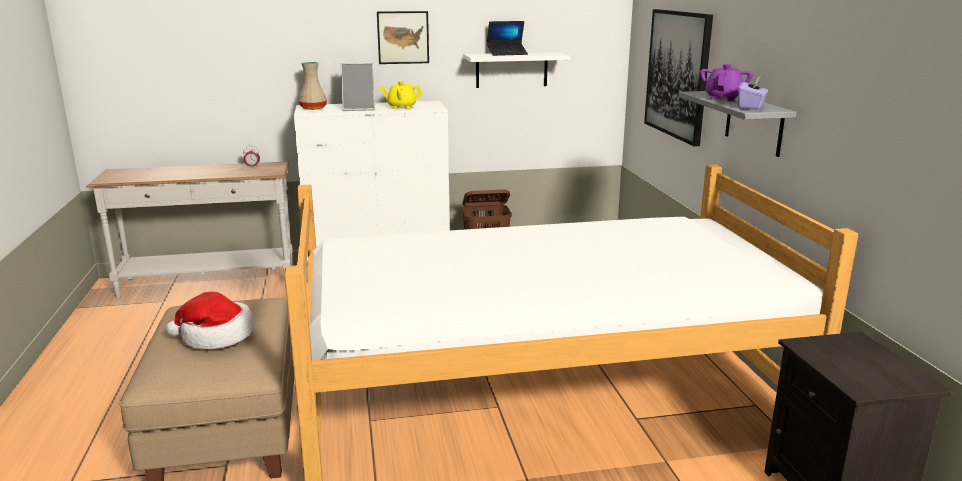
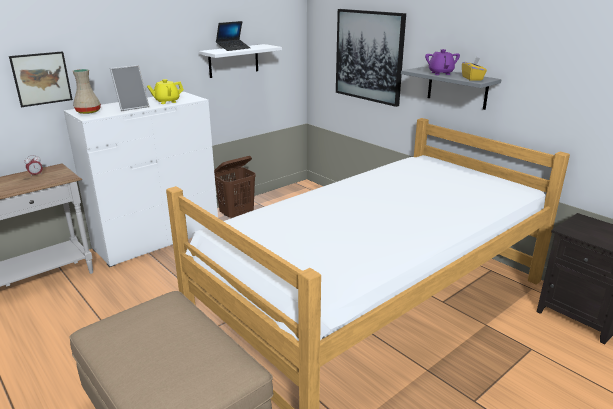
camera: 30 degrees left, 5 degrees up
hat [166,292,255,349] -> none
picture [377,11,429,64] -> picture moved to [9,51,73,107]
purple tissue box [738,76,768,110] -> yellow tissue box [462,57,487,81]

